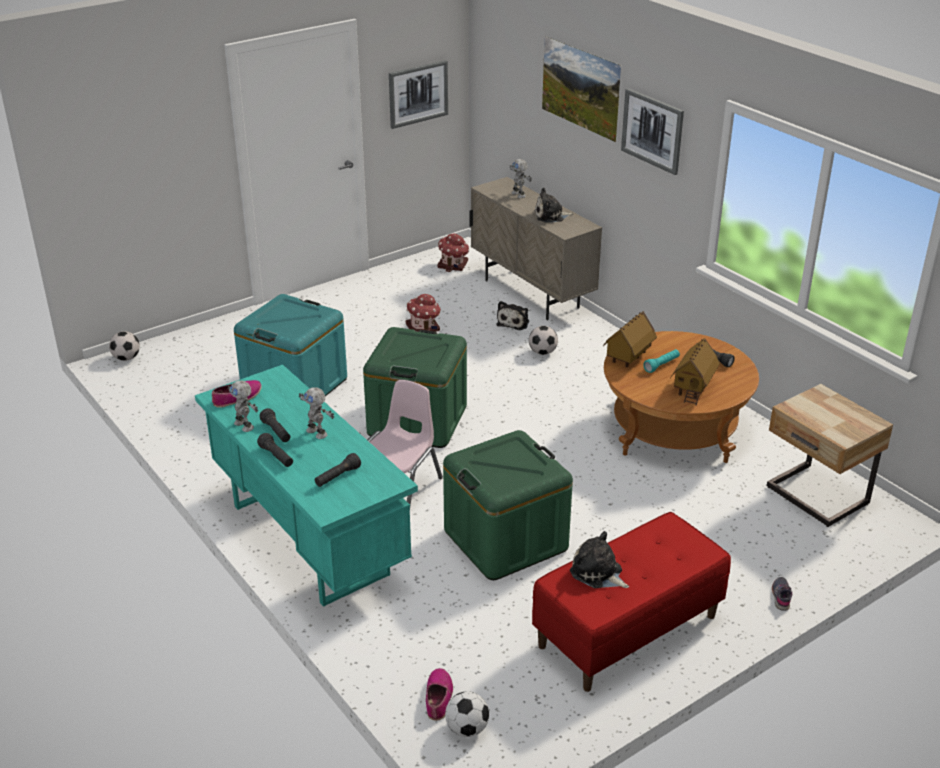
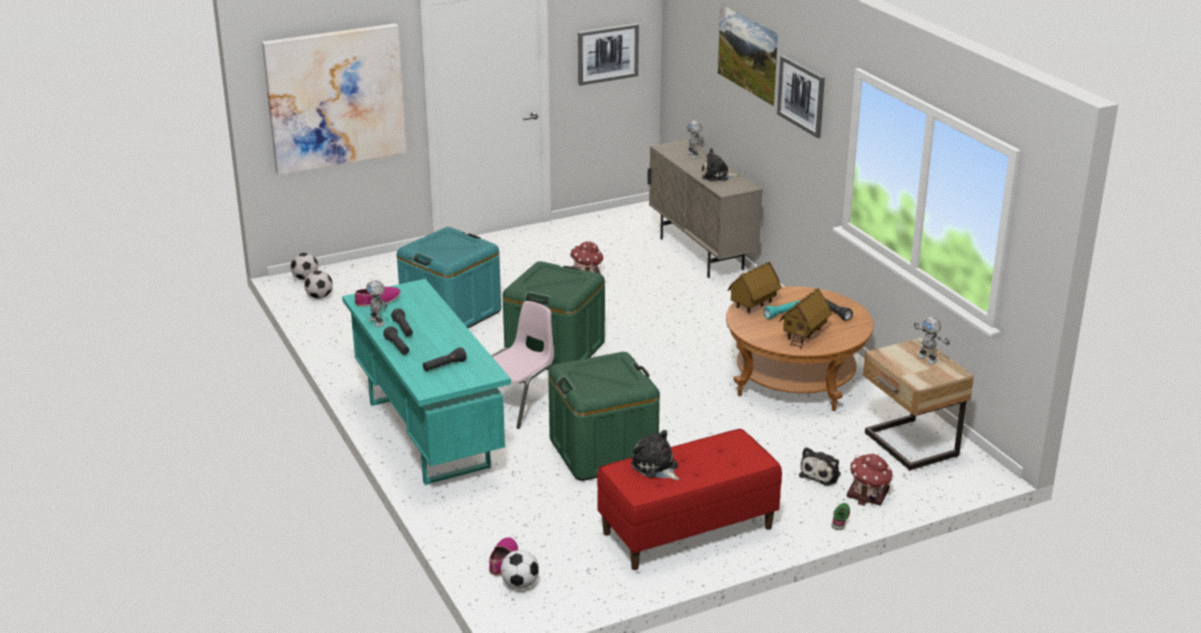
camera: 10 degrees right, 5 degrees down
toy robot [299,387,334,439] -> toy robot moved to [914,317,950,364]
toy house [437,233,469,272] -> toy house moved to [847,454,893,506]
plush toy [496,301,529,330] -> plush toy moved to [799,447,841,486]
football [529,326,558,355] -> football moved to [304,271,333,299]
grey shoe [772,577,792,611] -> green shoe [832,503,850,530]
none -> picture [262,23,407,175]

